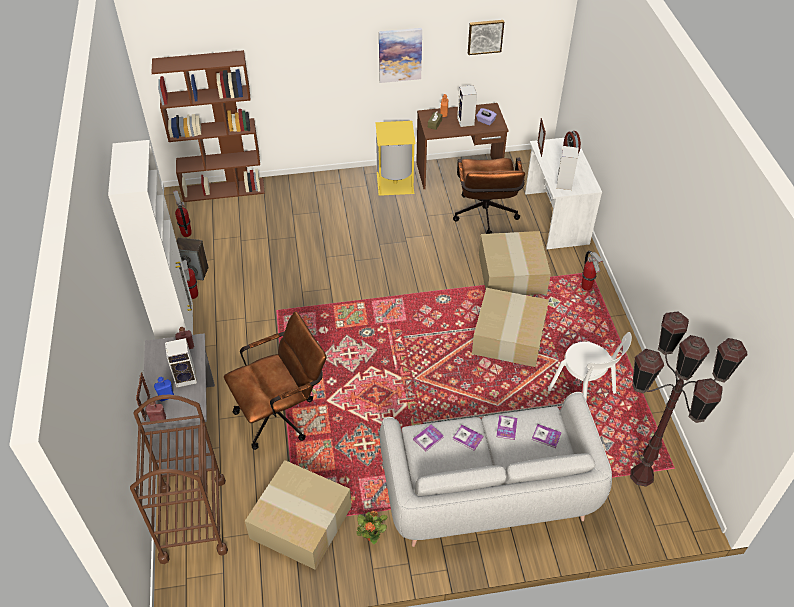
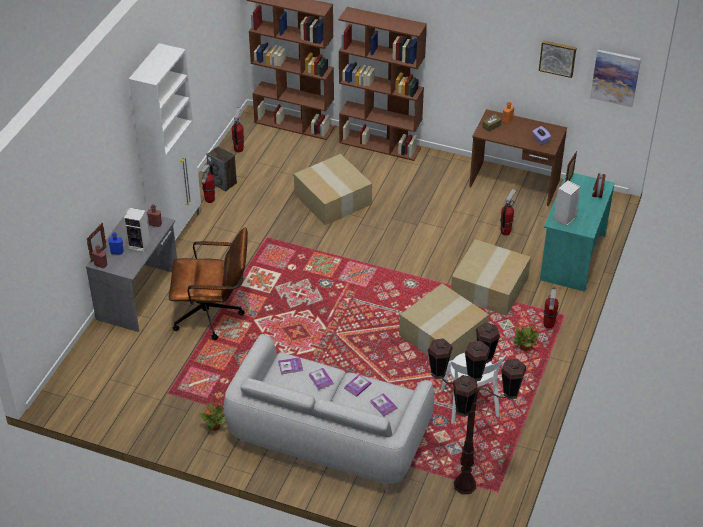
camera: 30 degrees right, 5 degrees down
brown cart [130,394,228,564] -> none
cardboard box [245,460,352,570] -> cardboard box moved to [294,154,372,225]
yellow trash can [375,121,415,196] -> none
picture [379,28,422,83] -> picture moved to [590,50,641,107]
brown office chair [453,158,525,234] -> fire extinguisher [500,188,516,236]
speaker [457,85,477,127] -> none
white desk [525,138,602,249] -> turquoise desk [540,172,615,292]
none -> brown bookcase [338,7,427,161]
none -> potted plant [513,325,539,351]

